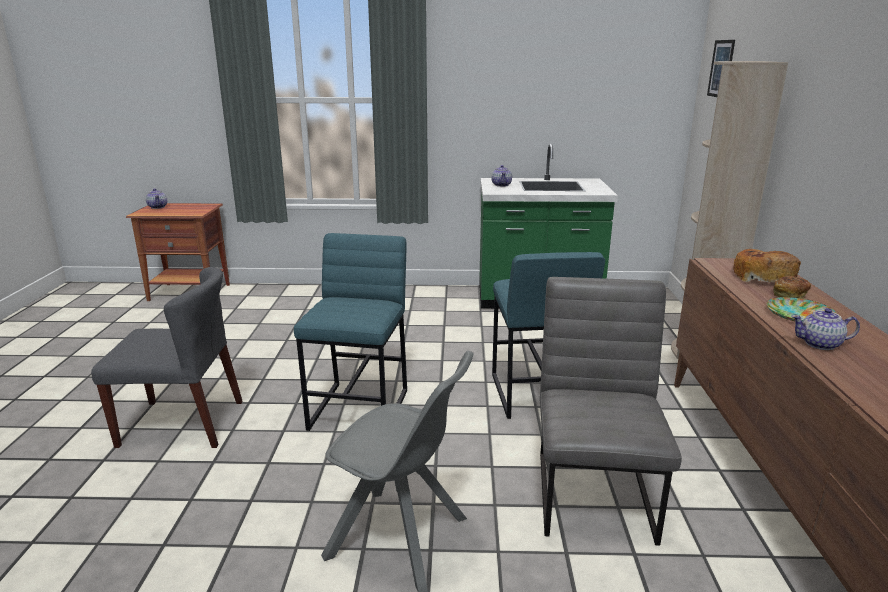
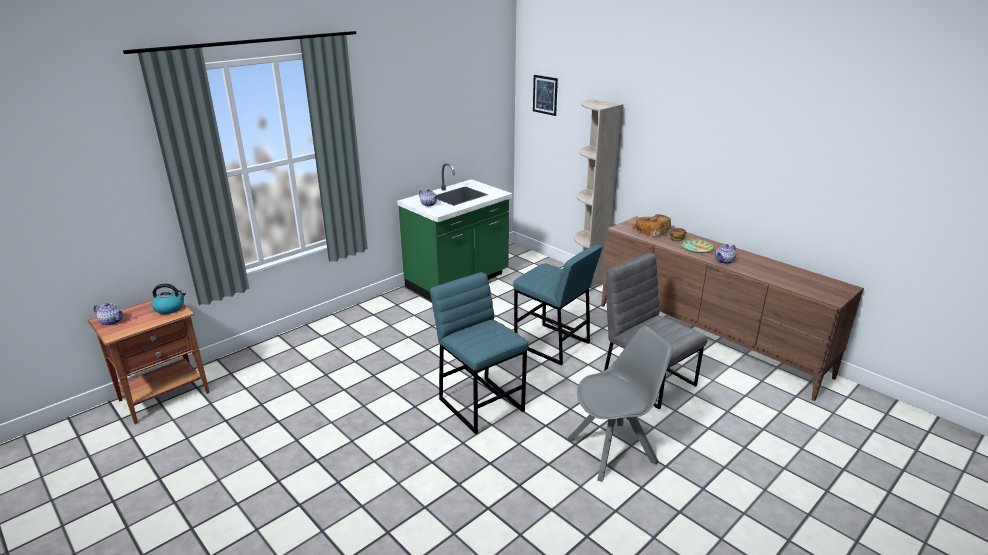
camera: 45 degrees left, 5 degrees up
grey chair [91,267,243,448] -> none
none -> kettle [152,284,186,314]

